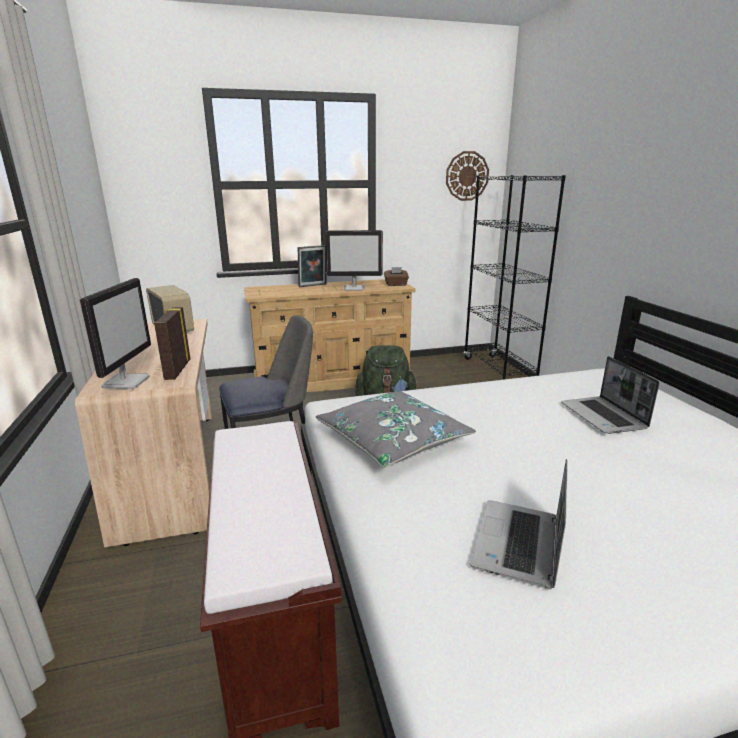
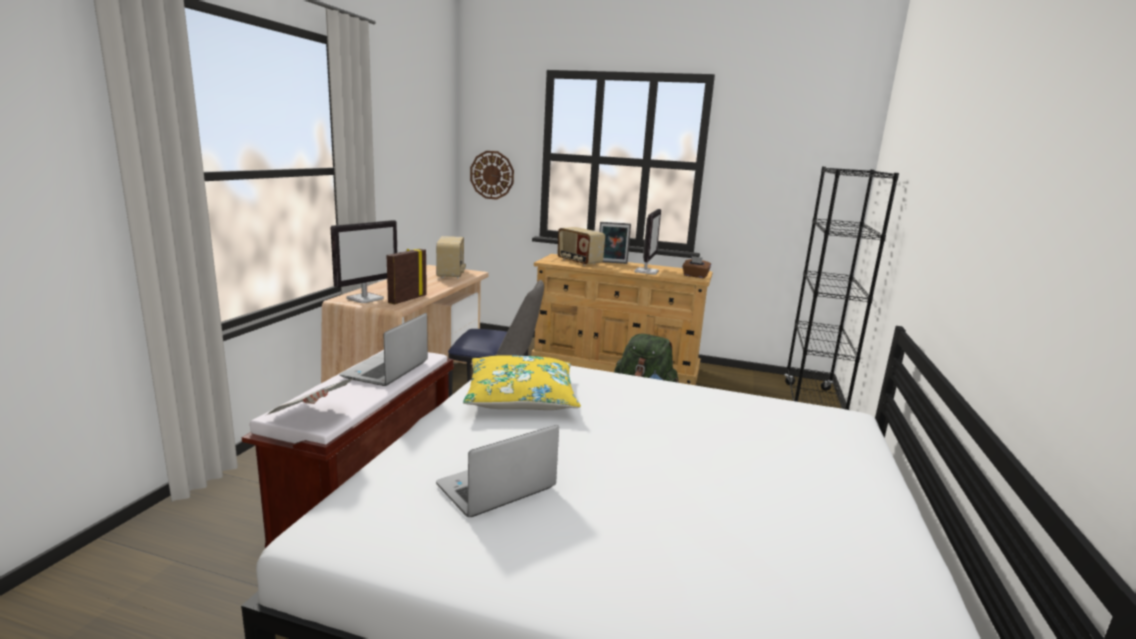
camera: 30 degrees right, 5 degrees down
grey pillow [316,391,476,468] -> yellow pillow [463,355,581,410]
monitor [325,230,383,291] -> monitor turned 105 degrees counterclockwise [634,209,661,275]
wall clock [446,151,489,201] -> wall clock moved to [470,151,514,200]
laptop [561,356,660,434] -> laptop moved to [340,313,428,386]
none -> newspaper [267,378,354,415]
none -> radio [558,227,605,266]

